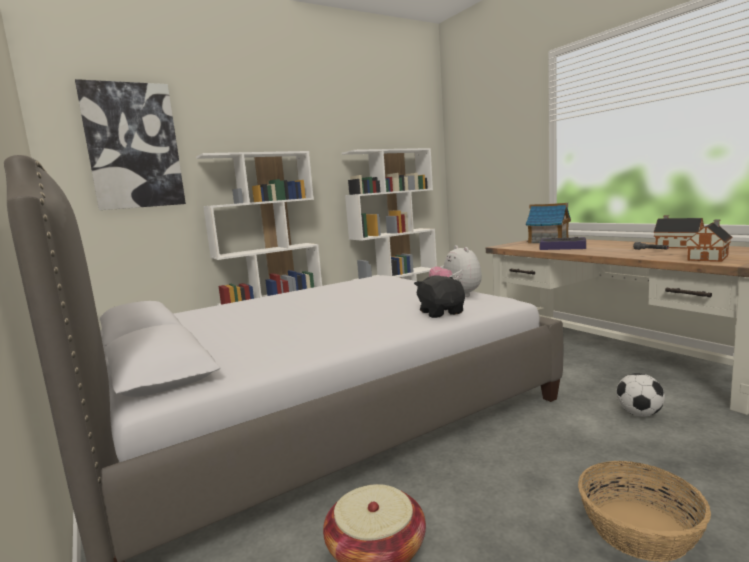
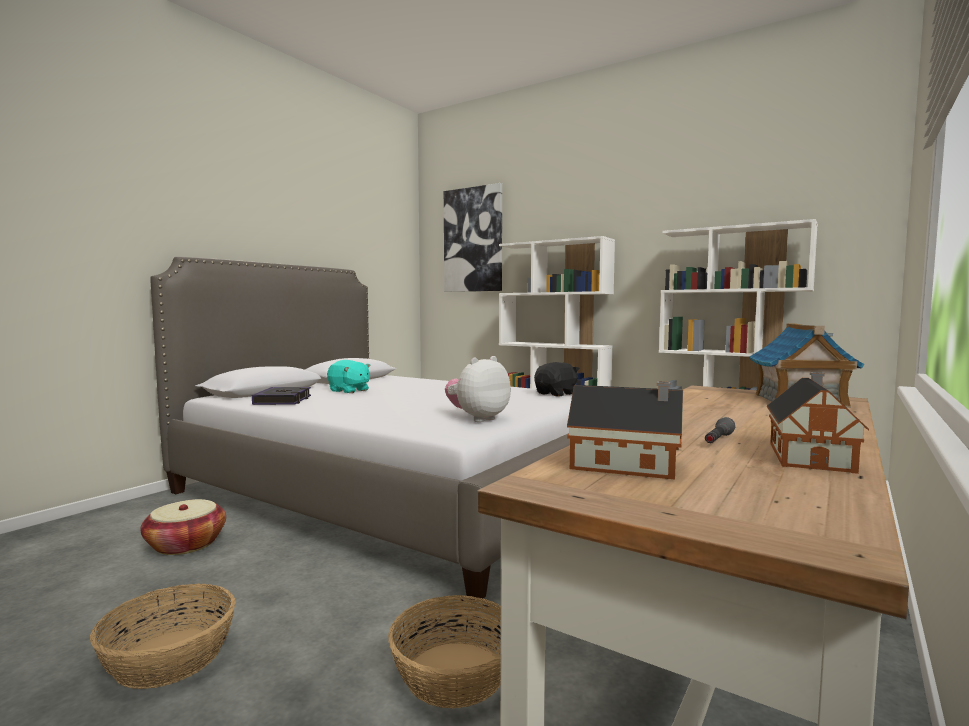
camera: 65 degrees right, 5 degrees down
black plush toy [414,275,465,318] -> black plush toy moved to [534,362,579,397]
book [539,237,586,250] -> book moved to [252,387,311,405]
football [616,373,665,417] -> basket [388,595,501,709]
none -> turquoise plush toy [327,360,370,393]

